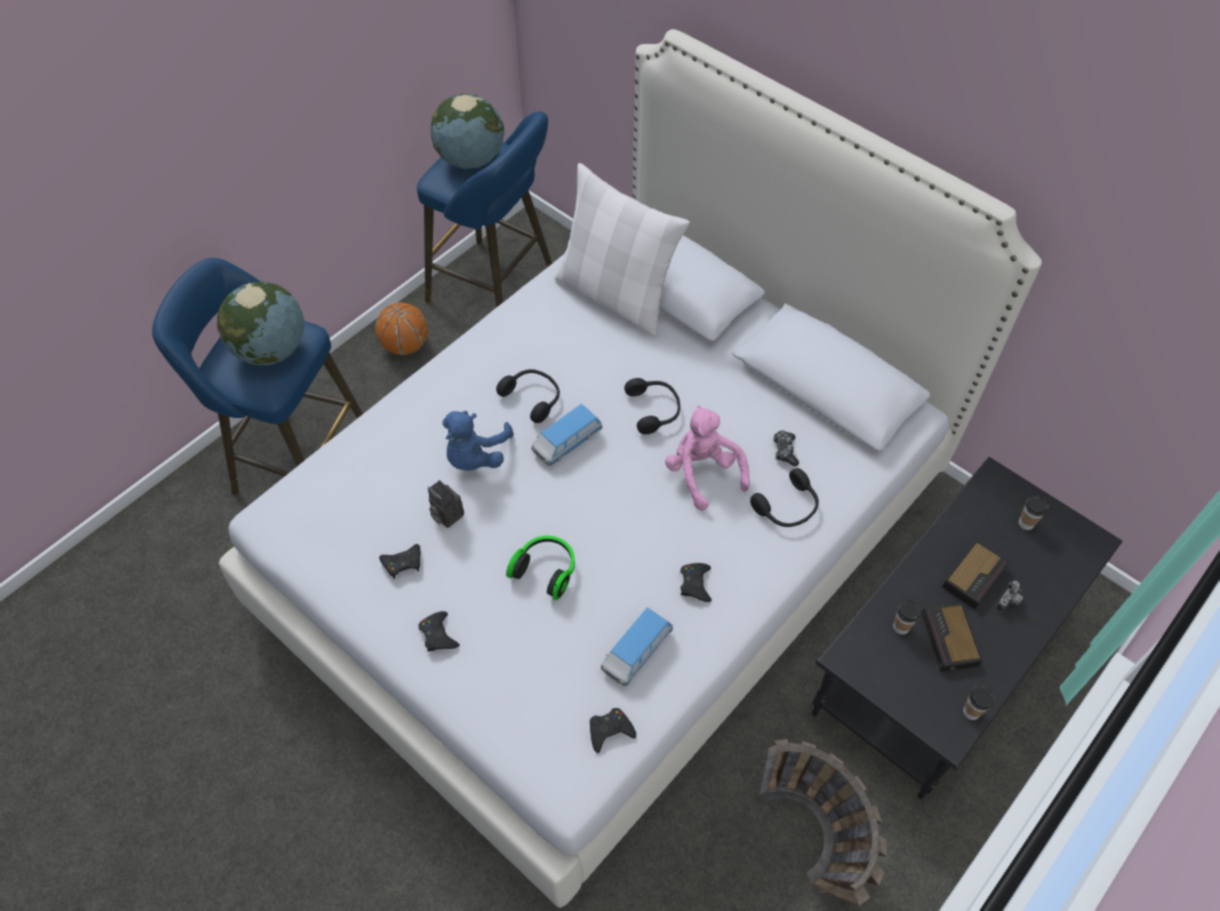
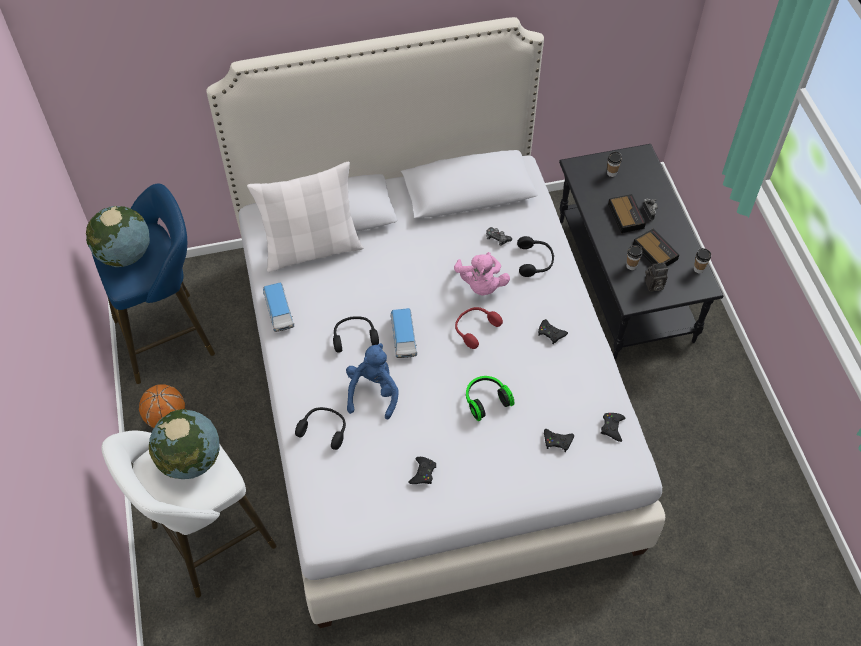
camera: 55 degrees left, 0 degrees up
blue stool [152,258,363,494] -> white stool [101,430,276,598]
black game controller [418,611,460,652] -> black game controller moved to [544,429,574,452]
camera [428,480,464,528] -> camera moved to [645,262,668,292]
blue plush toy [442,411,514,471] -> blue plush toy turned 135 degrees counterclockwise [346,343,399,420]
toy car [601,607,673,686] -> toy car moved to [263,282,294,332]
black headphones [624,378,680,434] -> black headphones moved to [295,407,346,450]
pink plush toy [665,405,750,511] -> pink plush toy turned 105 degrees counterclockwise [454,252,510,296]
basket [744,739,887,906] -> none
alarm clock [921,603,982,672] -> alarm clock turned 150 degrees counterclockwise [633,229,679,266]
none -> red headphones [455,307,503,349]

